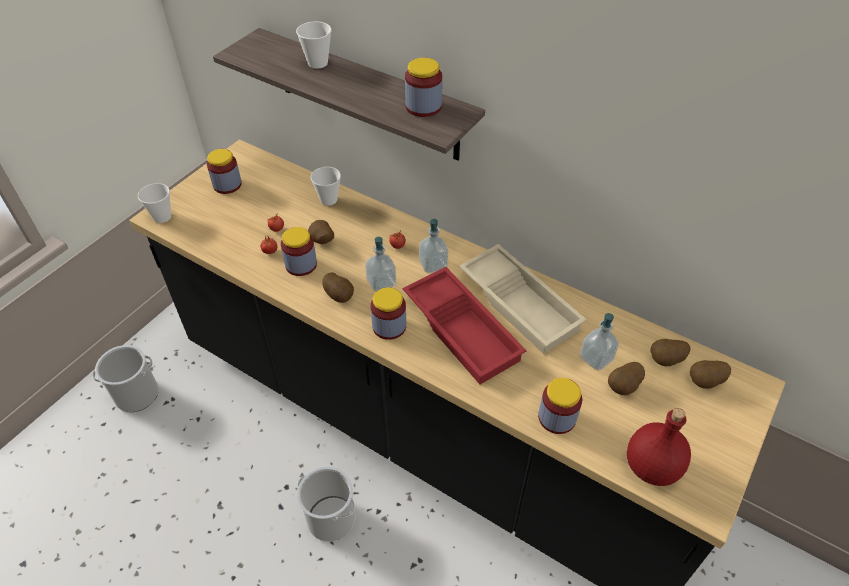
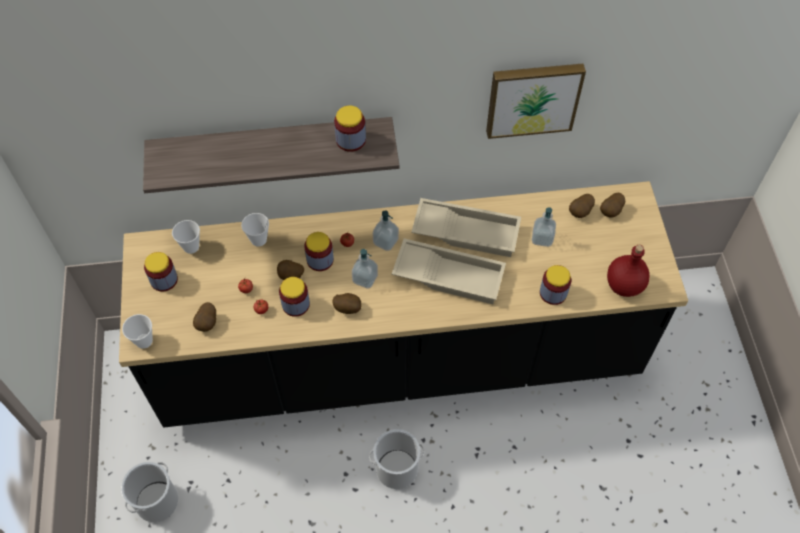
camera: 40 degrees left, 10 degrees up
cup [296,21,332,69] -> cup moved to [172,220,200,254]
jar [370,287,406,340] -> jar moved to [304,232,334,271]
red tray [403,267,527,384] -> beige tray [392,238,506,304]
potato [608,362,645,395] -> potato moved to [193,302,216,332]
none -> picture [486,64,586,139]

